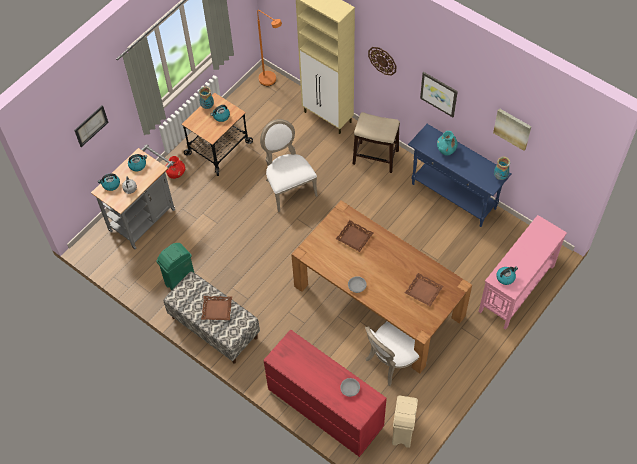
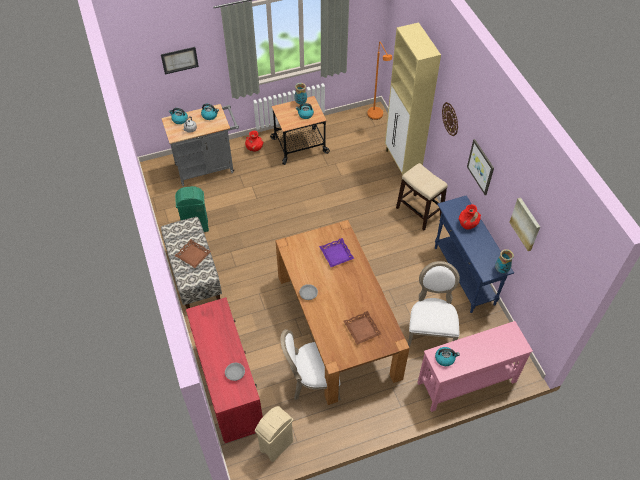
camera: 30 degrees right, 5 degrees down
white chair [260,119,318,212] -> white chair moved to [408,261,460,348]
brown tray [336,220,373,252] -> purple tray [319,238,354,267]
turquoise vase [437,131,458,156] -> red vase [459,204,481,229]

